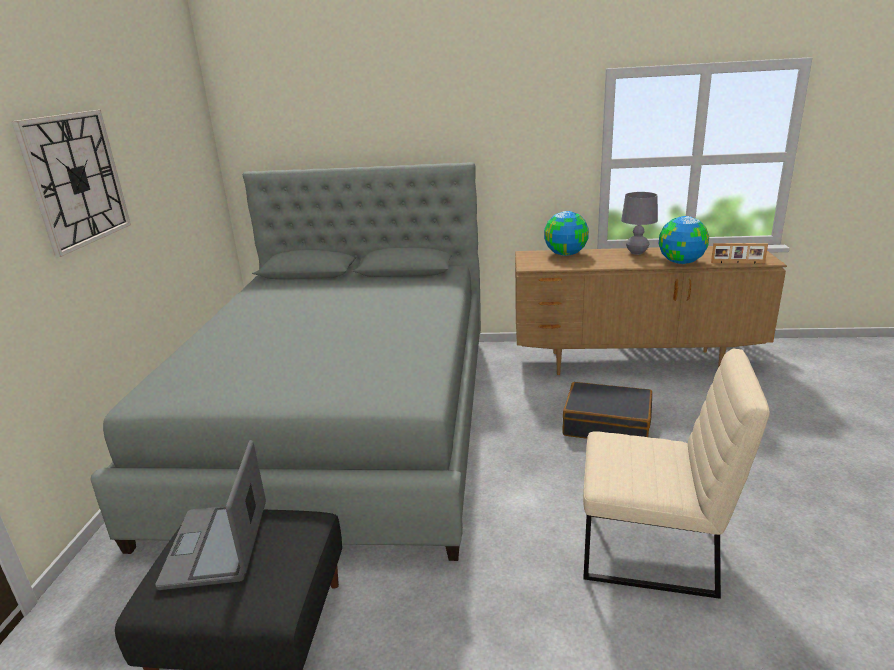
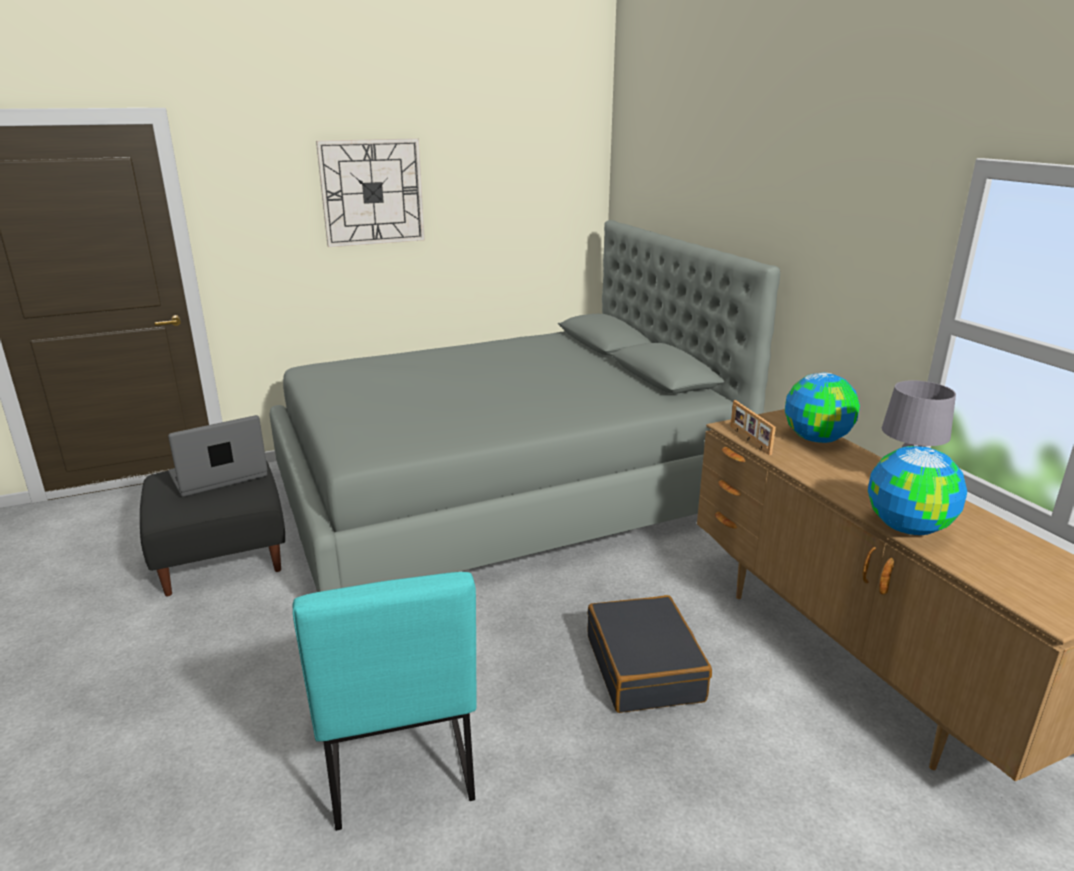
camera: 60 degrees right, 0 degrees up
beige chair [583,349,770,599] -> turquoise chair [293,572,476,831]
picture frame [711,243,768,264] -> picture frame moved to [730,400,776,455]

